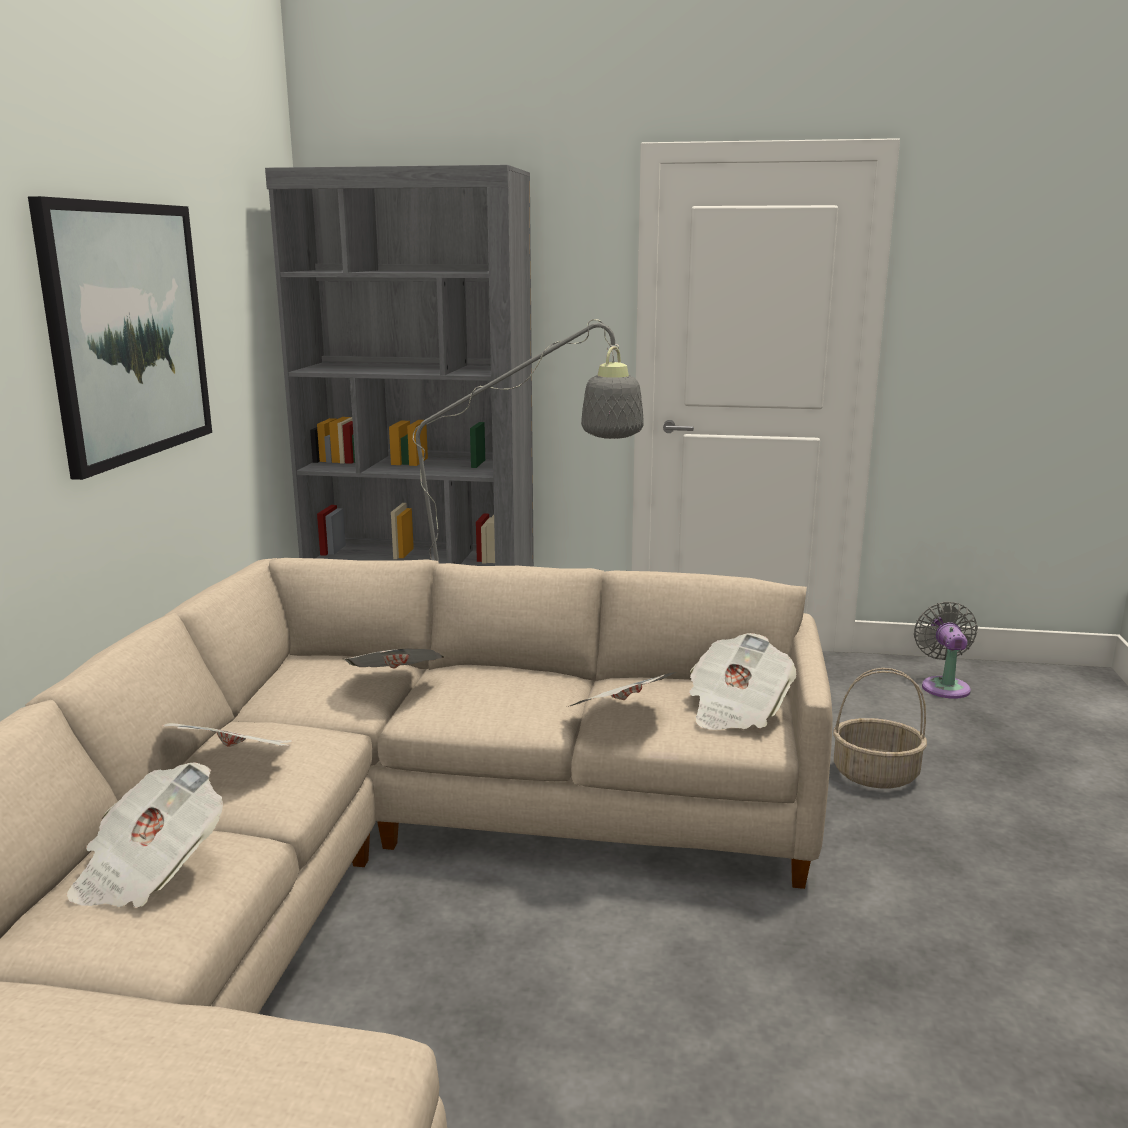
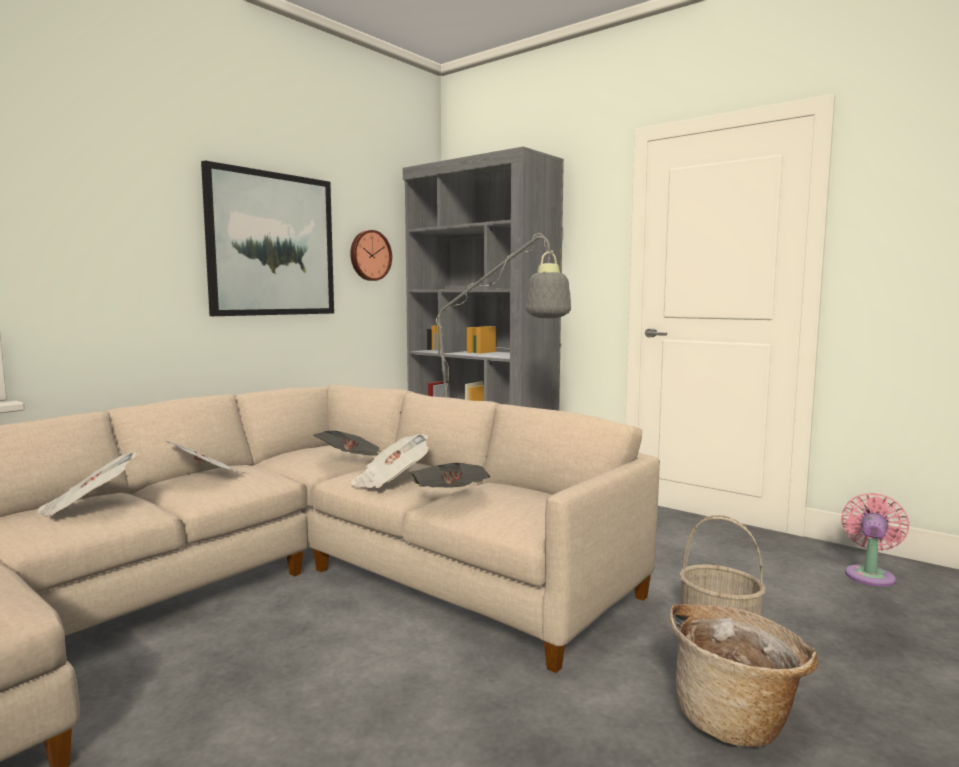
camera: 30 degrees right, 10 degrees down
newspaper [689,633,796,730] -> newspaper moved to [351,434,429,488]
grey fan [914,601,978,699] -> pink fan [841,493,910,587]
none -> wall clock [350,230,392,281]
none -> basket [669,604,818,747]

